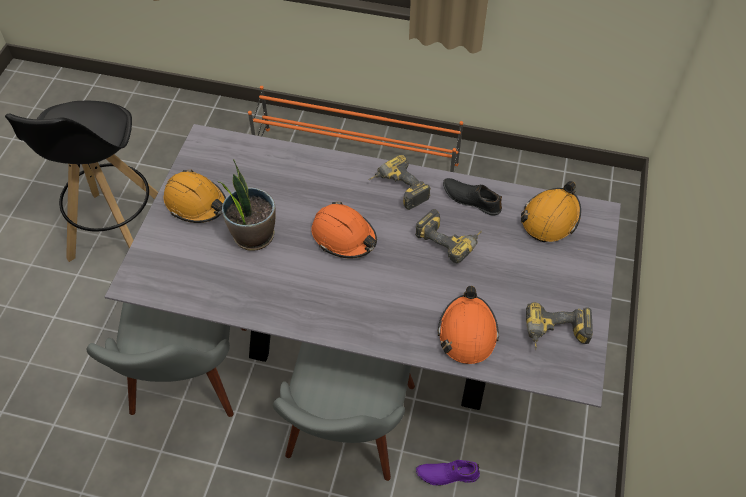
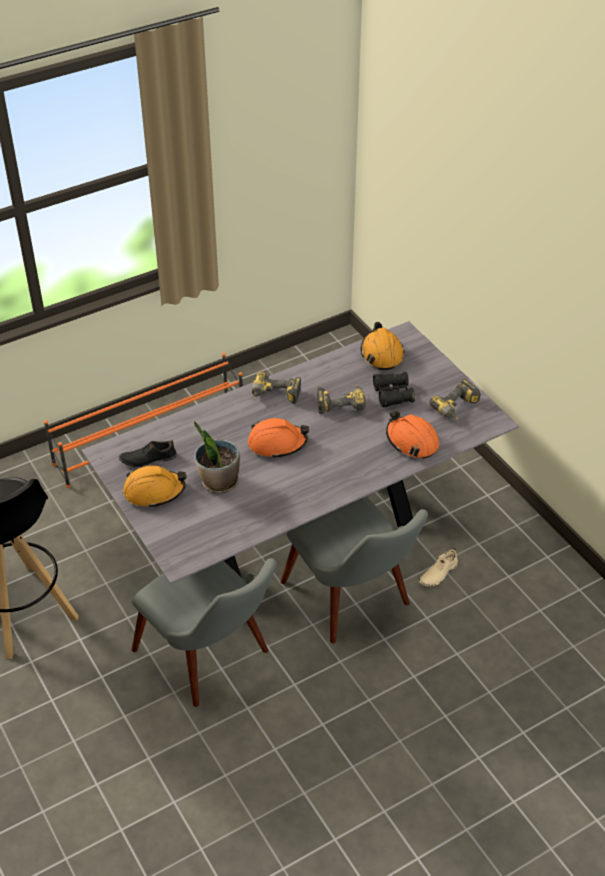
camera: 45 degrees left, 10 degrees down
purple shoe [416,460,480,486] -> beige shoe [419,548,458,586]
black shoe [443,178,502,215] -> black shoe moved to [119,440,177,467]
none -> black binoculars [373,372,415,408]

